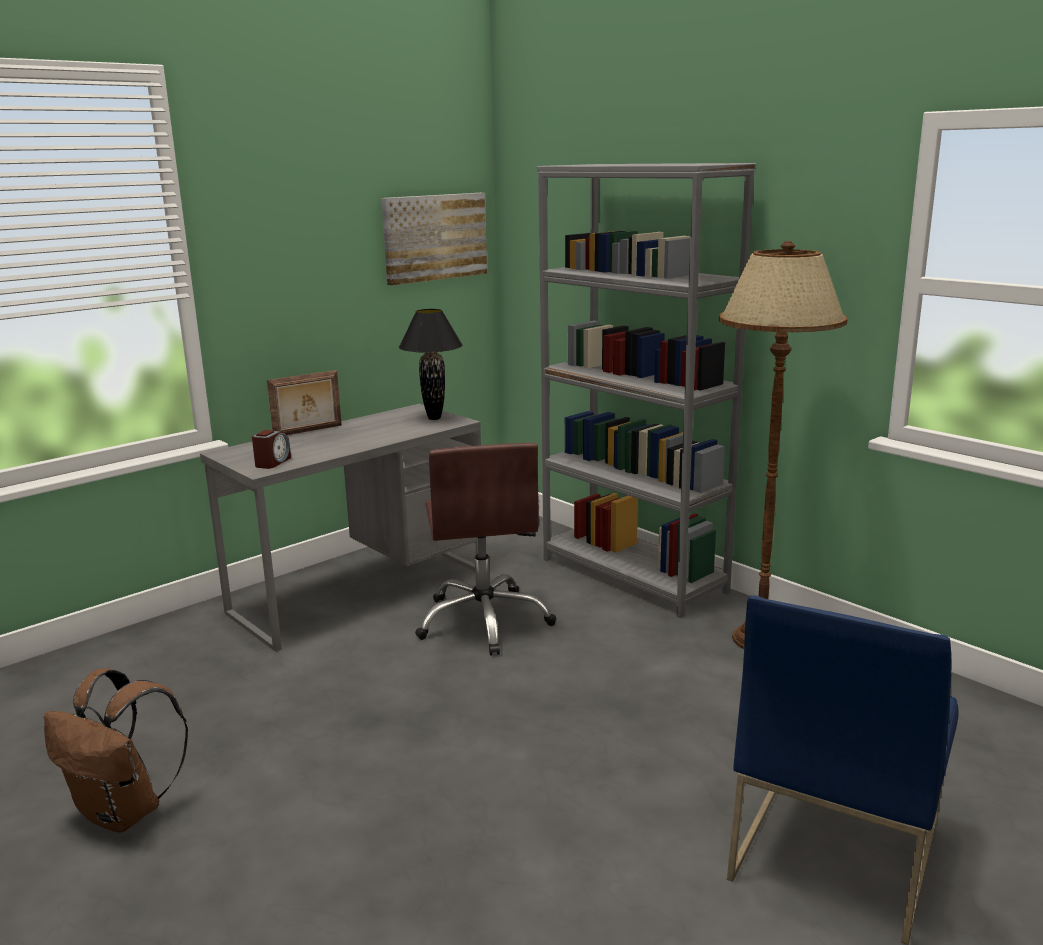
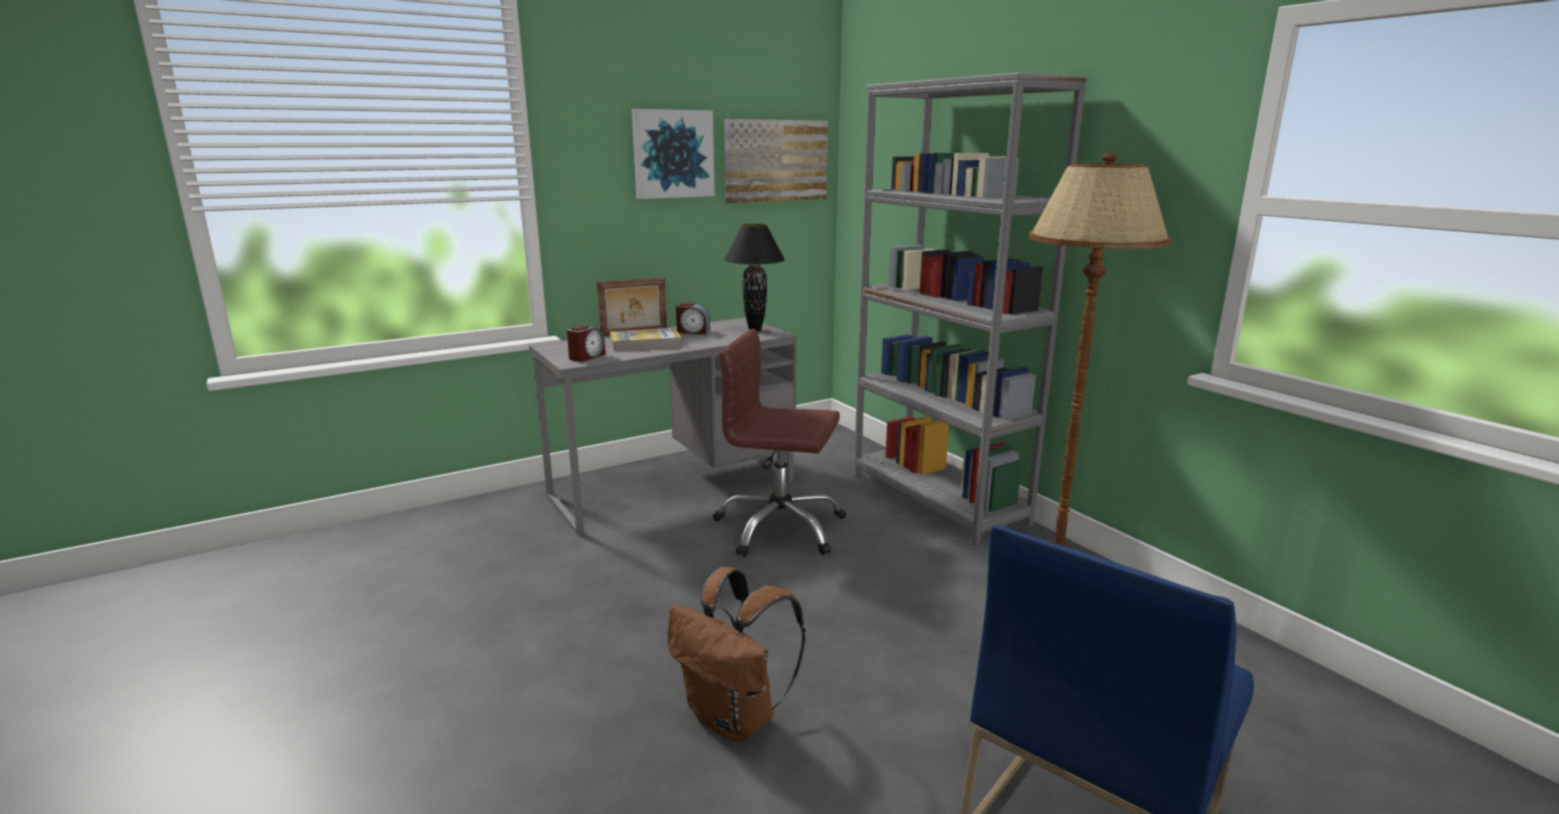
camera: 10 degrees right, 0 degrees up
brown backpack [44,669,188,833] -> brown backpack moved to [668,567,805,742]
brown office chair [415,443,556,656] -> brown office chair turned 105 degrees clockwise [713,329,846,557]
none -> book [610,328,682,351]
none -> picture [632,109,715,199]
none -> alarm clock [676,303,710,334]

